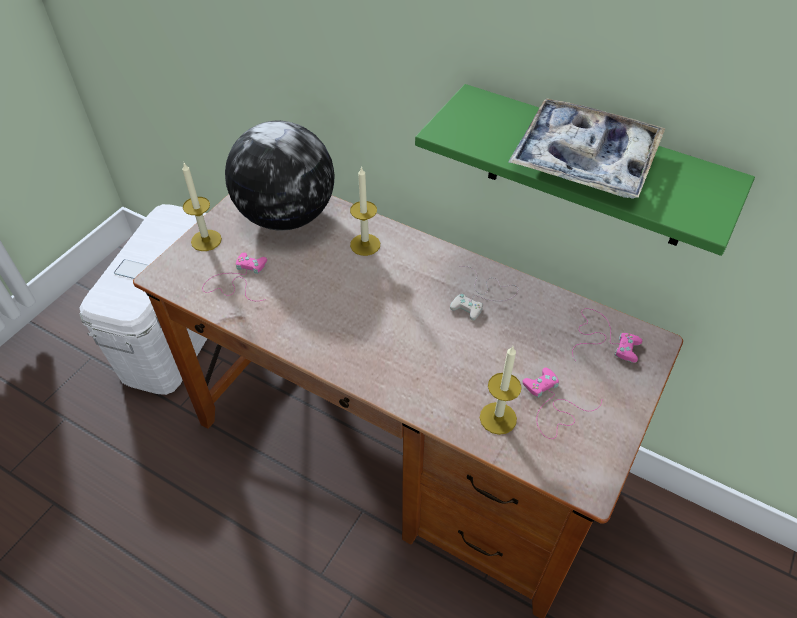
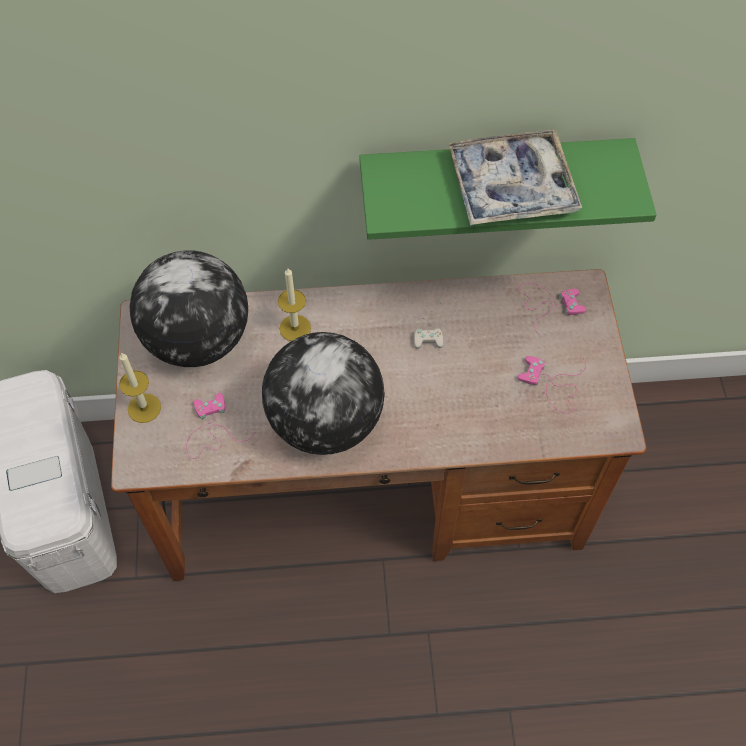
camera: 35 degrees left, 10 degrees up
candle [480,346,521,435] -> none
none -> globe [262,332,385,455]

